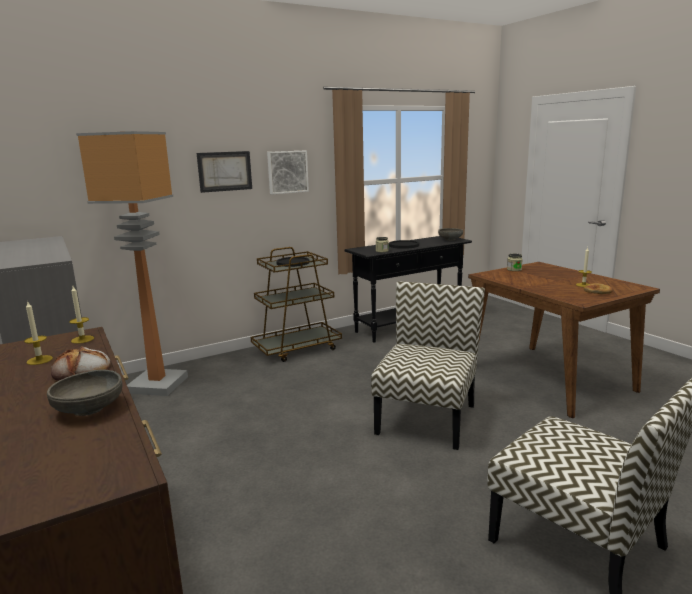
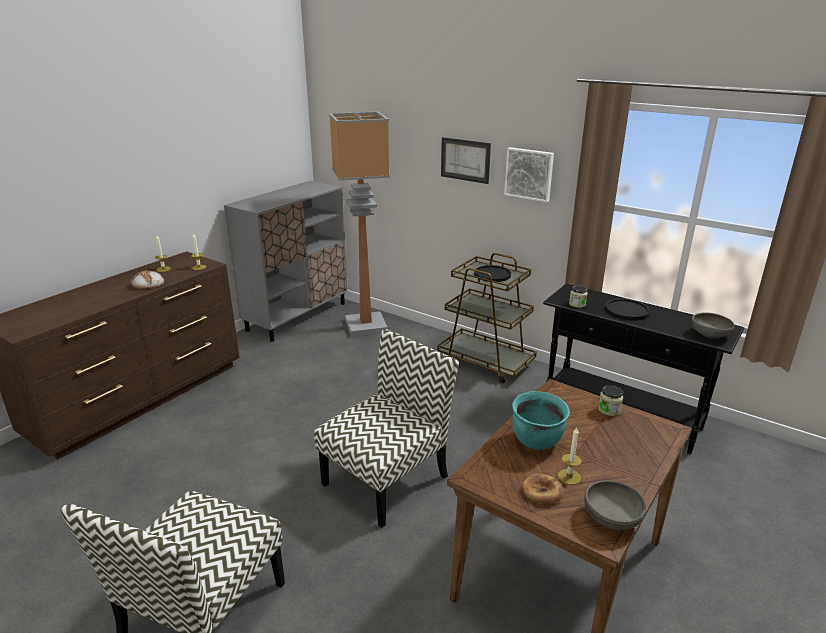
camera: 65 degrees right, 10 degrees up
grey bowl [47,370,122,416] -> grey bowl moved to [584,480,646,530]
chair [371,282,485,450] -> chair turned 45 degrees counterclockwise [314,329,459,528]
none -> turquoise cooking pot [512,391,570,450]

